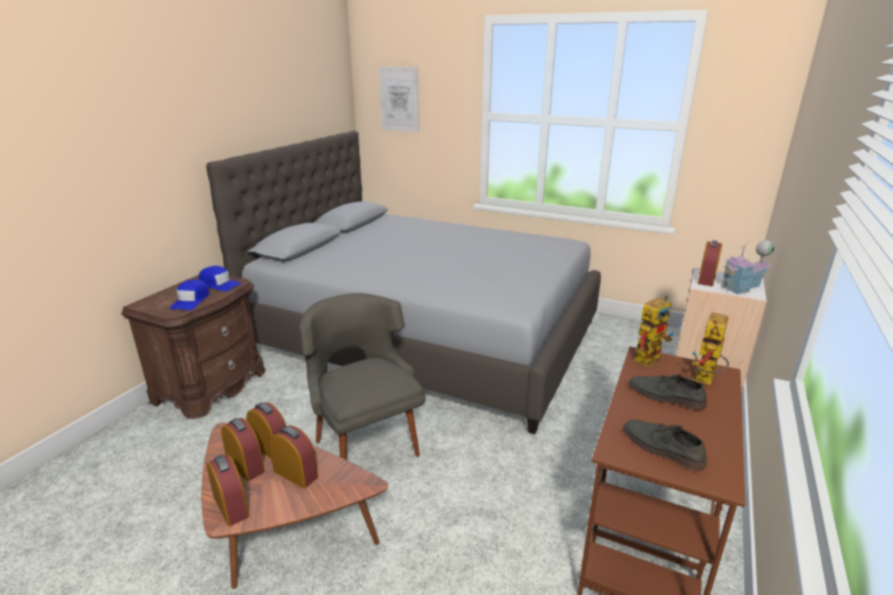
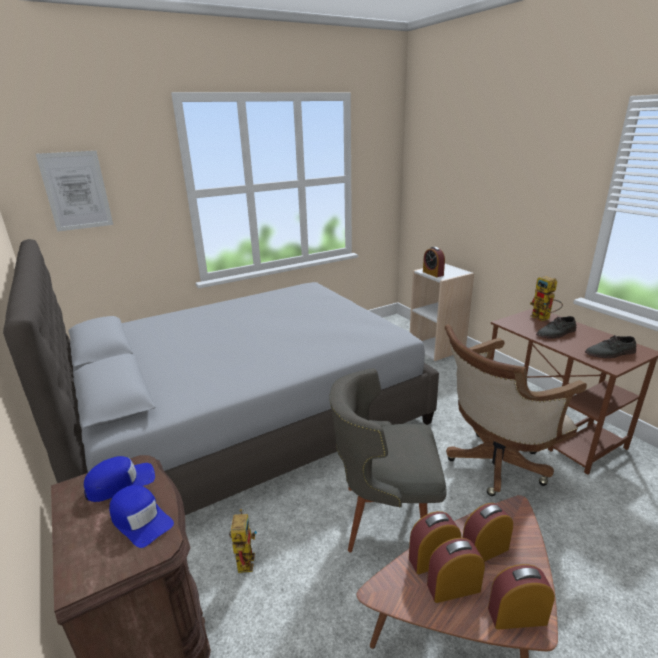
camera: 55 degrees left, 0 degrees up
toy robot [635,296,674,367] -> toy robot moved to [229,509,257,573]
toy house [721,240,774,294] -> none
none -> office chair [445,324,587,496]

